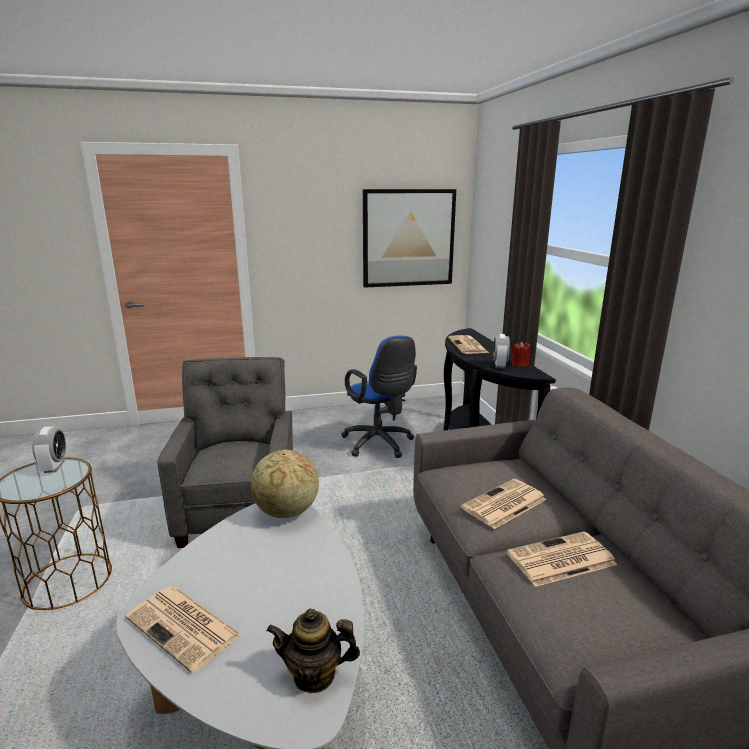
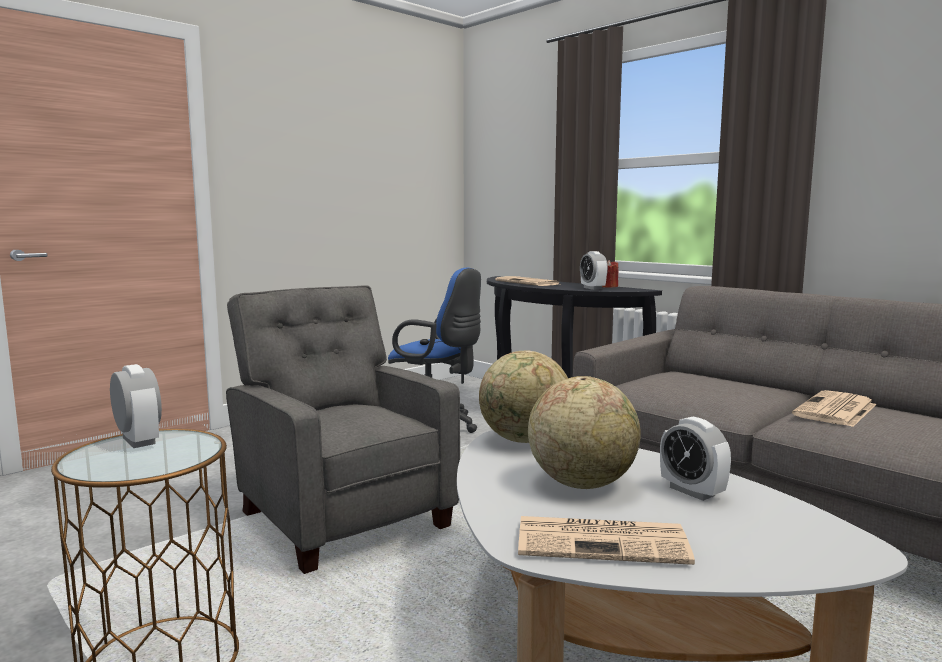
camera: 30 degrees left, 10 degrees down
teapot [267,609,360,693] -> none
picture [363,189,456,288] -> none
newspaper [461,479,547,529] -> none
none -> globe [528,376,641,489]
none -> alarm clock [660,417,731,501]

